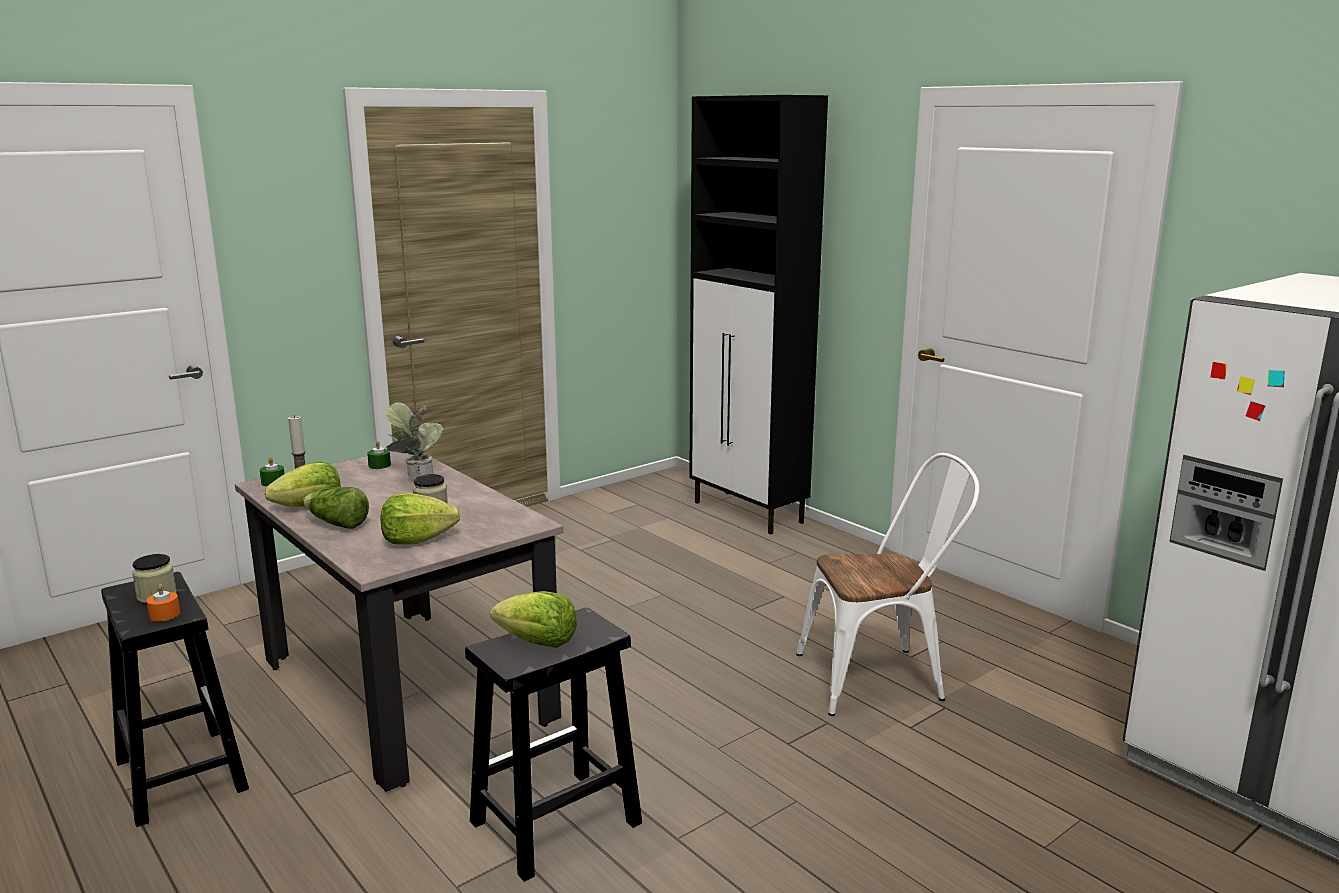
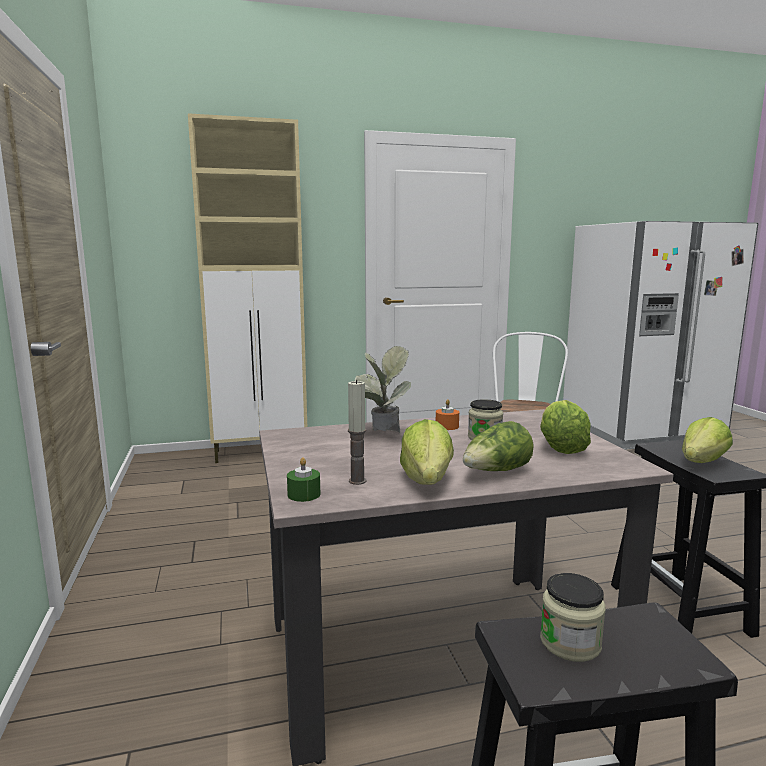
camera: 65 degrees left, 5 degrees down
orange candle [146,584,180,621] -> orange candle moved to [436,399,459,430]
green candle [367,441,391,469] -> none
black cabinet [689,95,828,535] -> beige cabinet [188,113,307,463]

